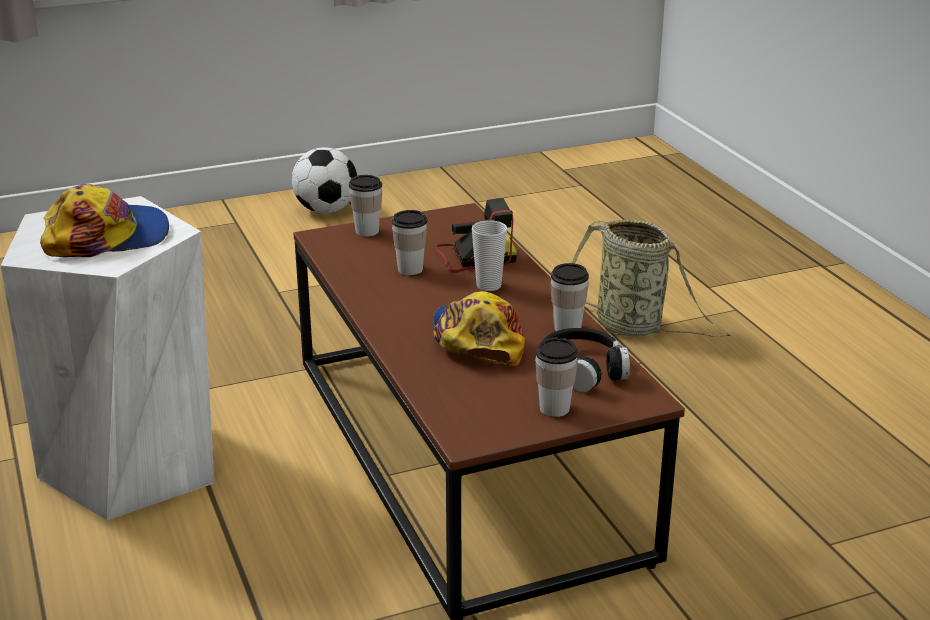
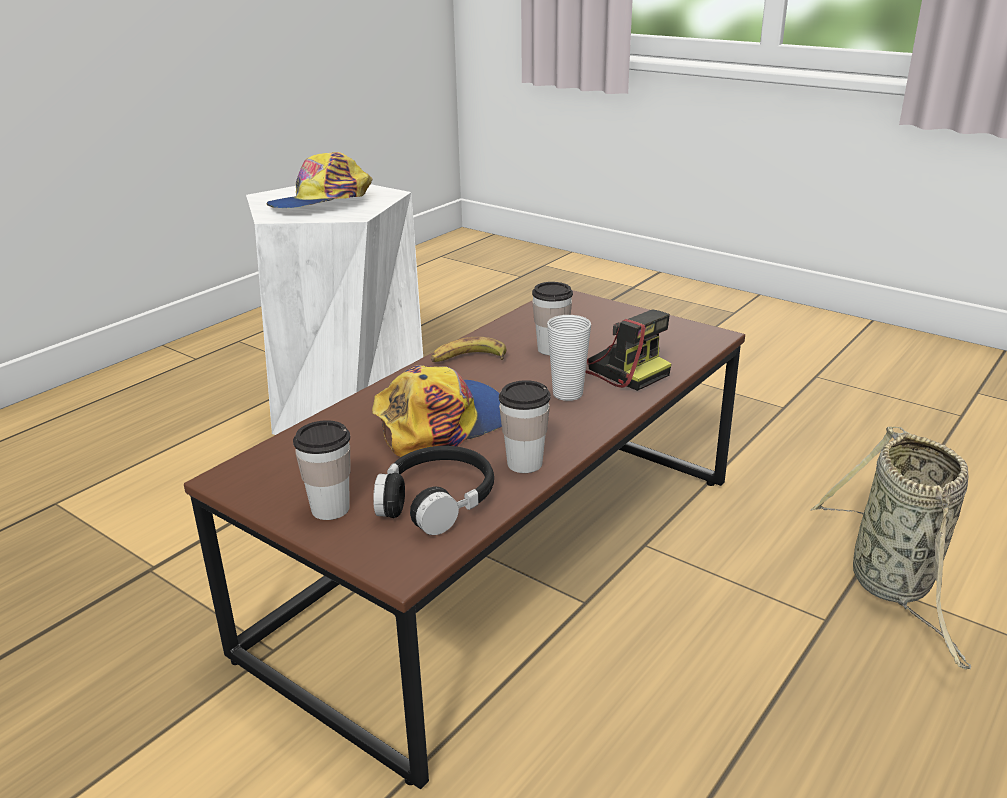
camera: 60 degrees right, 0 degrees up
cap [40,184,169,257] -> cap turned 105 degrees clockwise [267,152,373,208]
football [292,147,357,214] -> none
cup [349,175,382,236] -> none
none -> banana [431,337,507,362]

